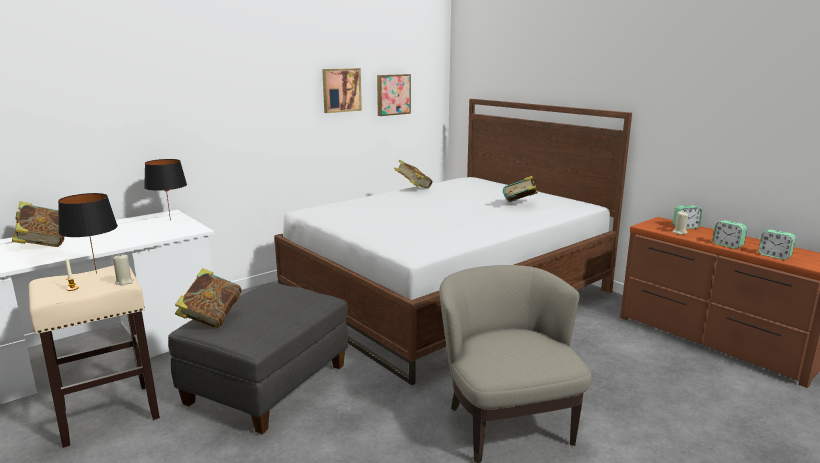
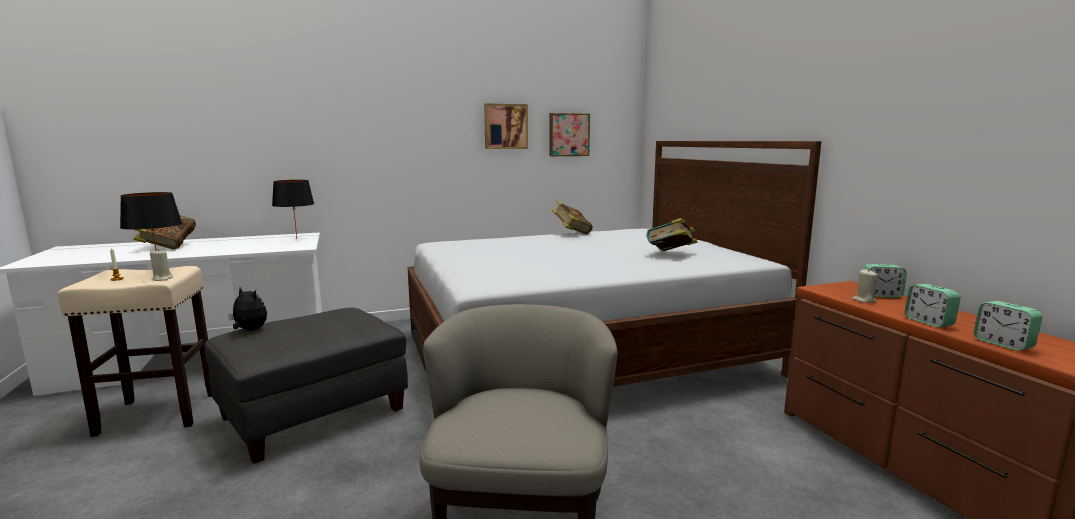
camera: 20 degrees right, 5 degrees down
book [175,268,242,329] -> plush toy [228,287,267,331]

